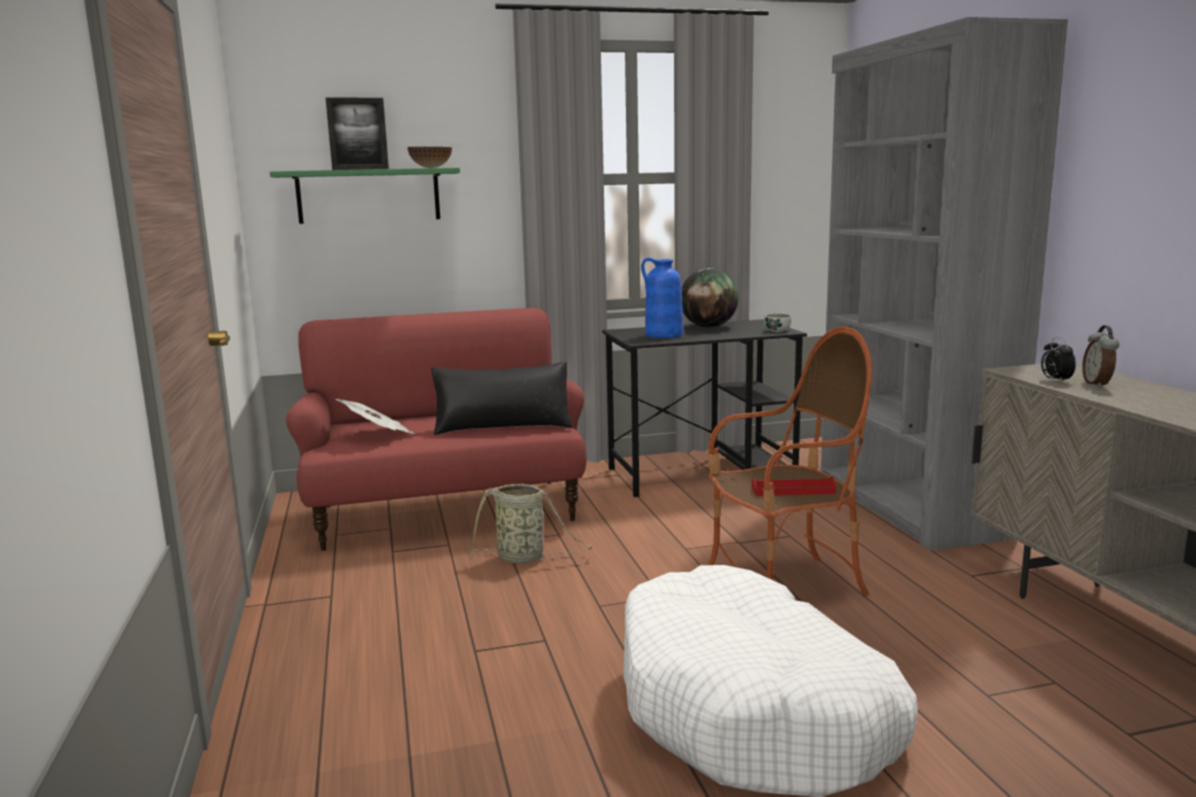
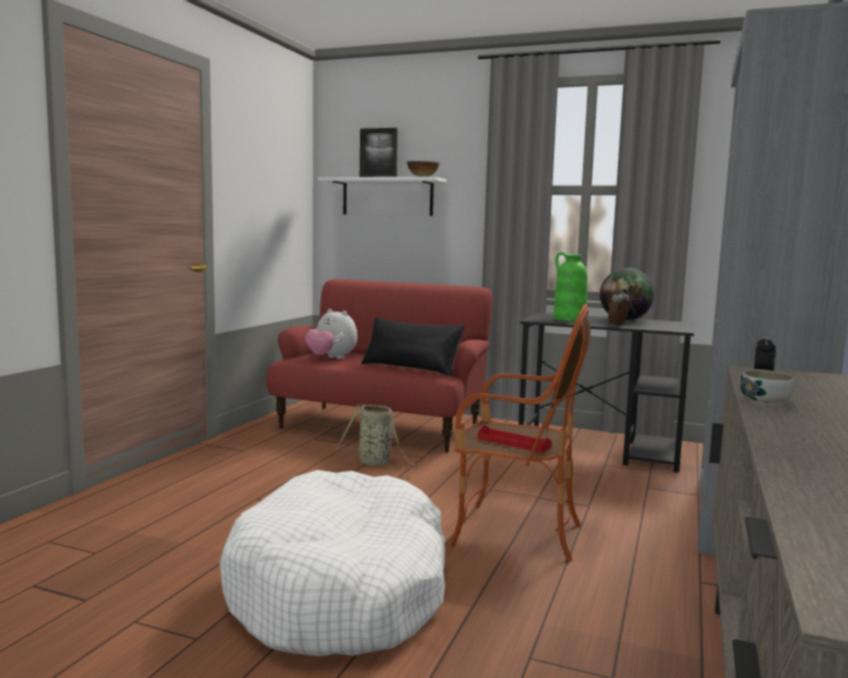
camera: 35 degrees right, 5 degrees down
green shelf [270,168,460,224] -> white shelf [318,177,447,216]
newspaper [336,399,415,434] -> plush toy [306,309,357,359]
blue vase [641,257,683,338] -> green vase [553,252,587,321]
bowl [764,313,791,332] -> bowl moved to [740,369,795,405]
alarm clock [1082,325,1119,388] -> alarm clock moved to [608,289,630,326]

